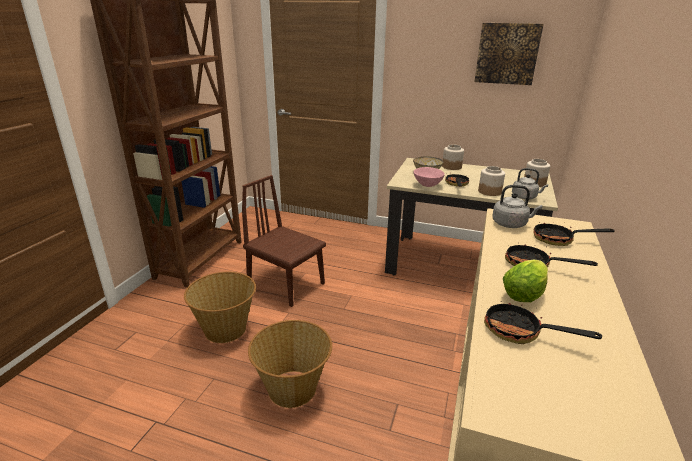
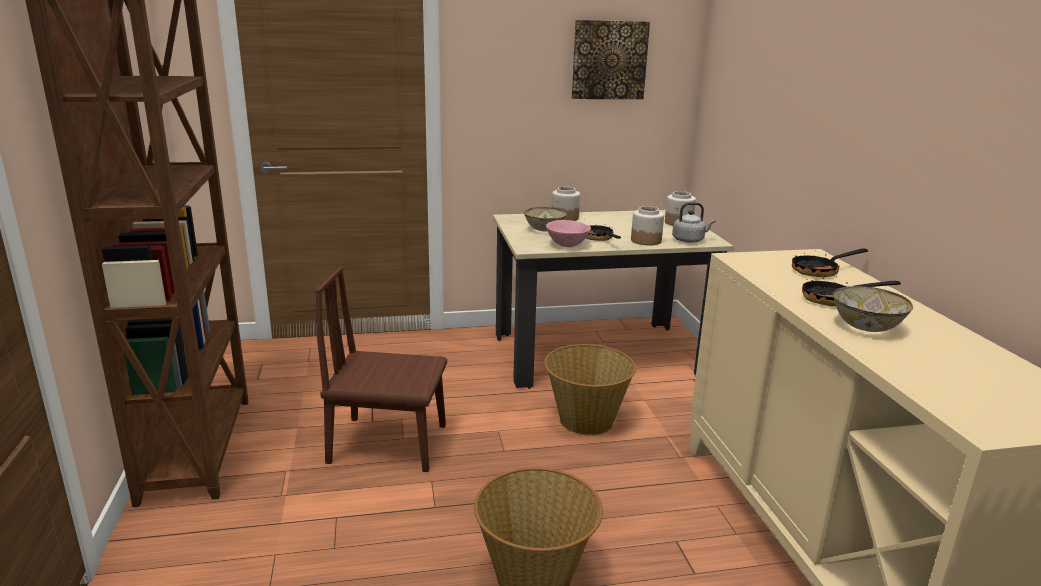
camera: 30 degrees left, 5 degrees down
basket [184,272,256,343] -> basket moved to [544,344,636,436]
frying pan [484,301,602,344] -> none
grey kettle [492,185,543,228] -> none
lettuce [503,259,548,302] -> bowl [833,286,913,332]

